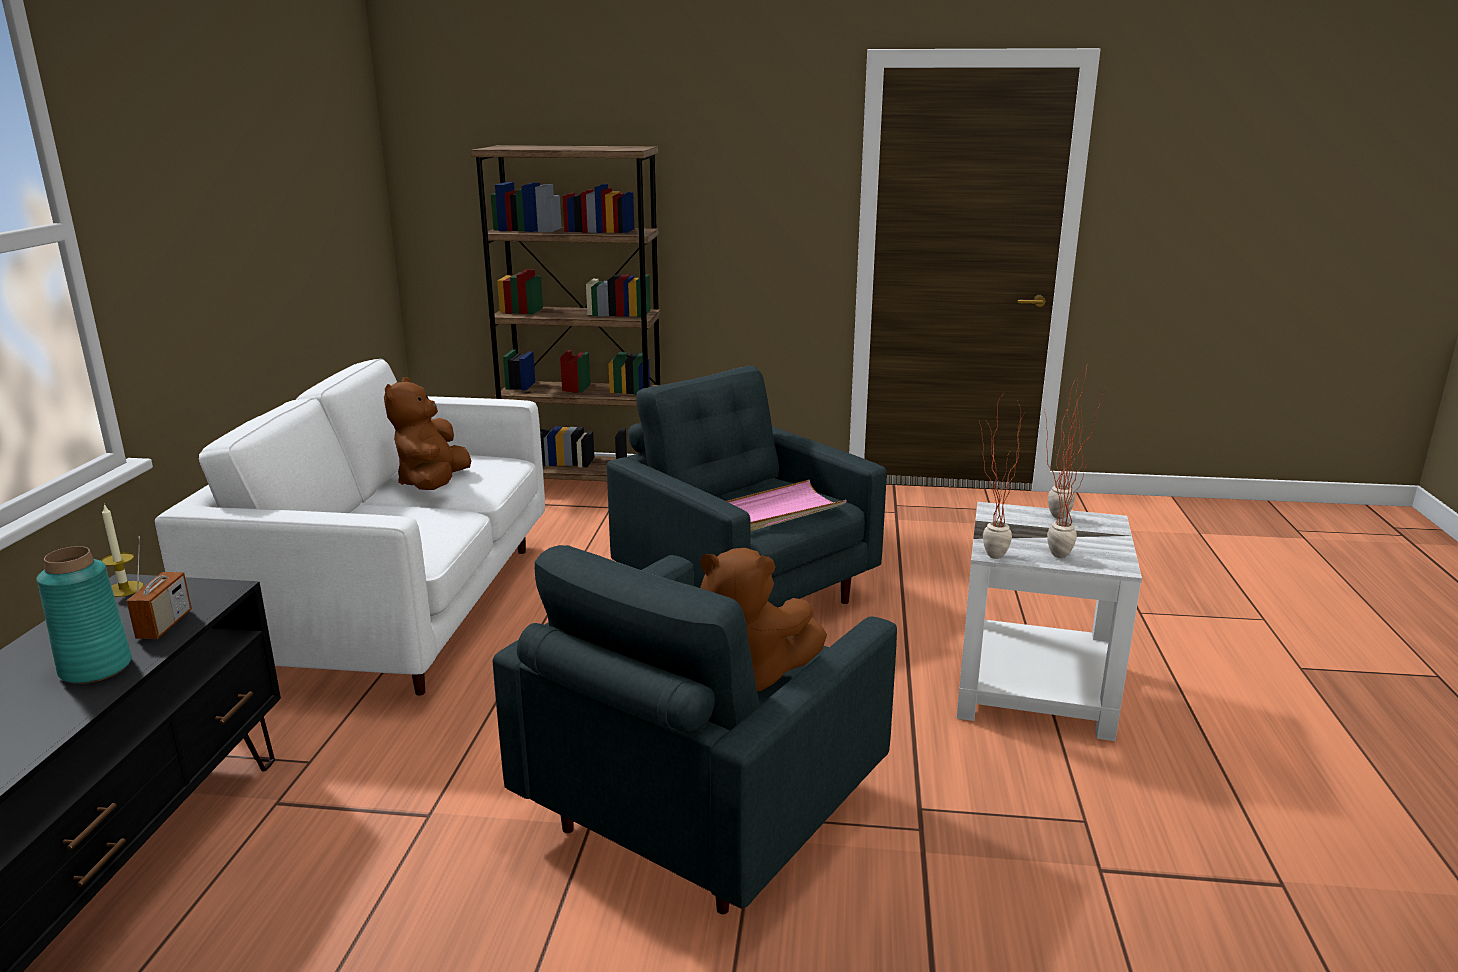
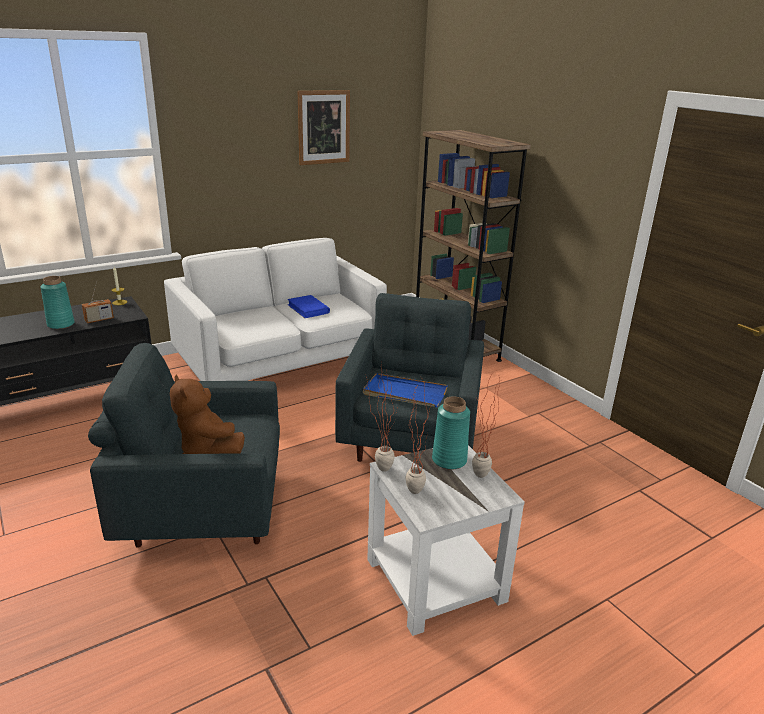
camera: 50 degrees right, 5 degrees up
brown plush toy [384,377,471,490] -> blue book [287,295,330,318]
pink tray [726,480,847,531] -> blue tray [363,373,448,407]
none -> picture [298,90,350,165]
none -> turquoise vase [432,396,470,470]

